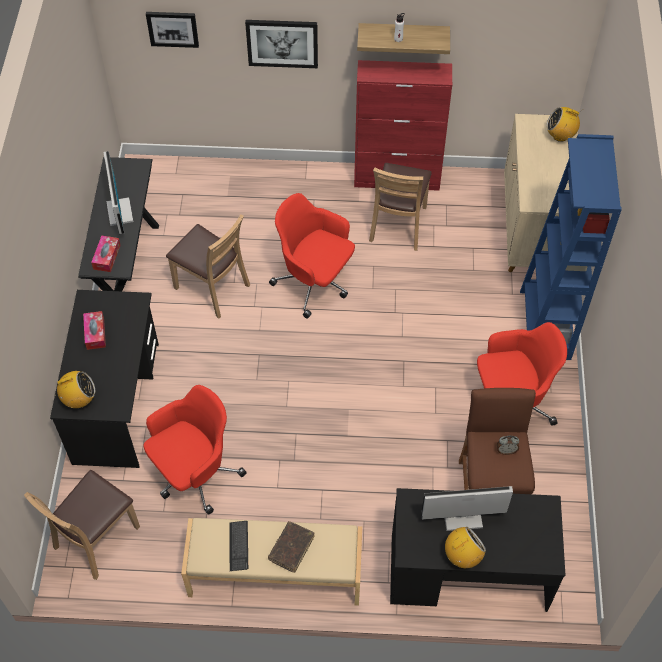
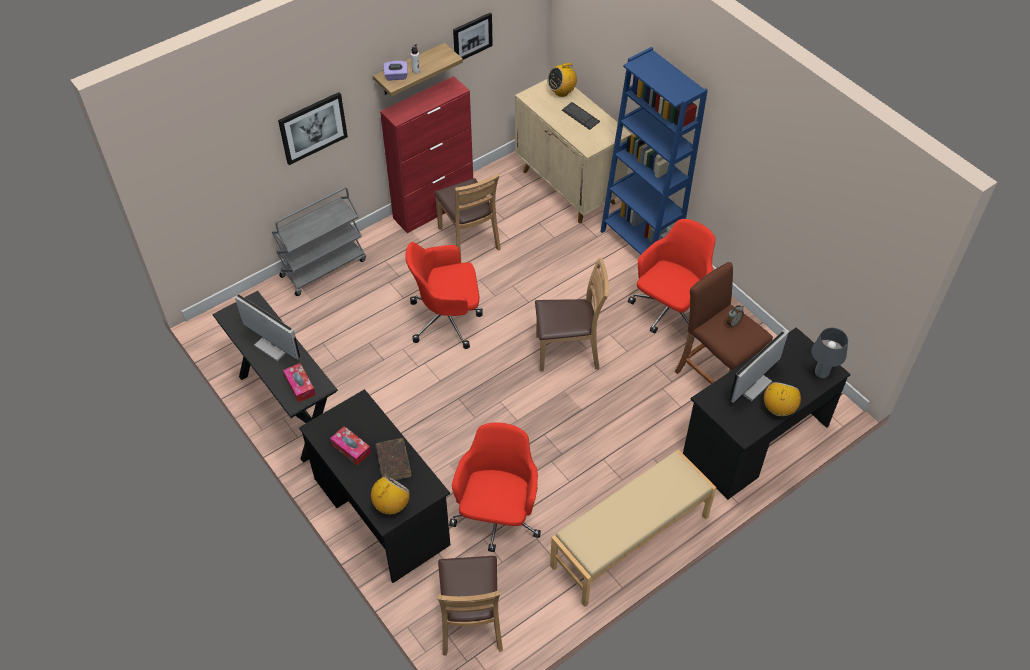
camera: 40 degrees left, 5 degrees down
picture [146,12,199,48] -> picture moved to [453,13,493,60]
brown chair [166,214,250,319] -> brown chair moved to [535,258,609,372]
keyboard [229,521,248,571] -> keyboard moved to [562,102,600,130]
brown book [268,521,314,573] -> brown book moved to [375,438,411,480]
none -> grey cart [272,187,366,296]
none -> purple tissue box [383,61,408,81]
none -> grey table lamp [812,328,848,378]

